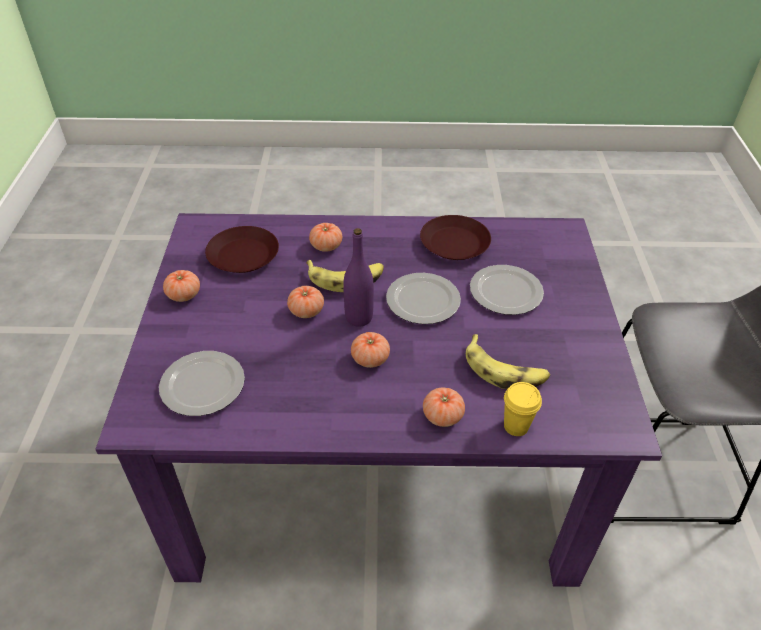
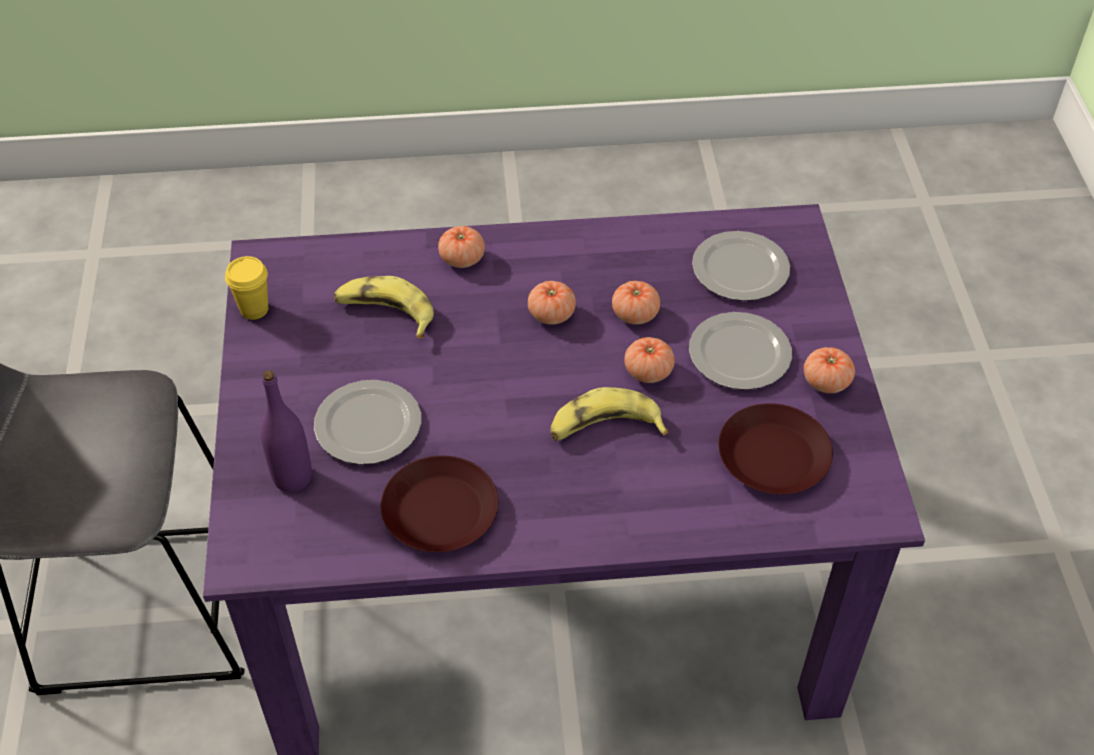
camera: 175 degrees right, 5 degrees up
tomato [309,223,342,252] -> tomato moved to [612,281,660,325]
purple bottle [343,228,374,327] -> purple bottle moved to [261,370,312,492]
plate [386,273,461,324] -> plate moved to [689,312,792,390]
yellow cup [504,382,542,436] -> yellow cup moved to [225,256,268,320]

